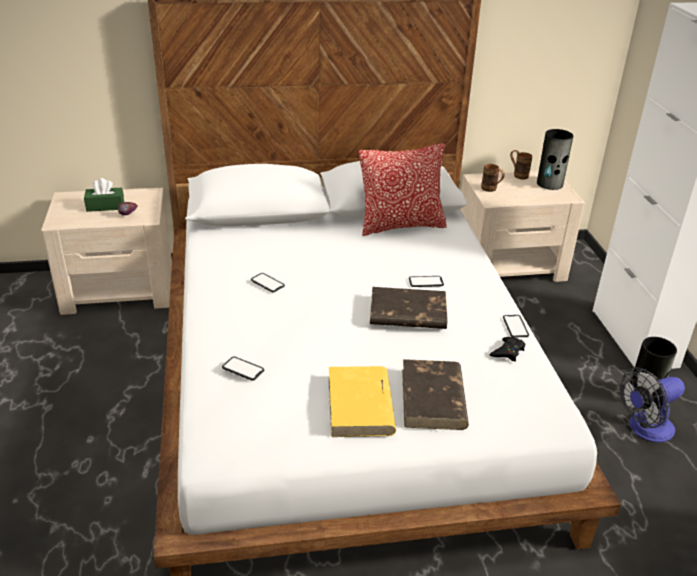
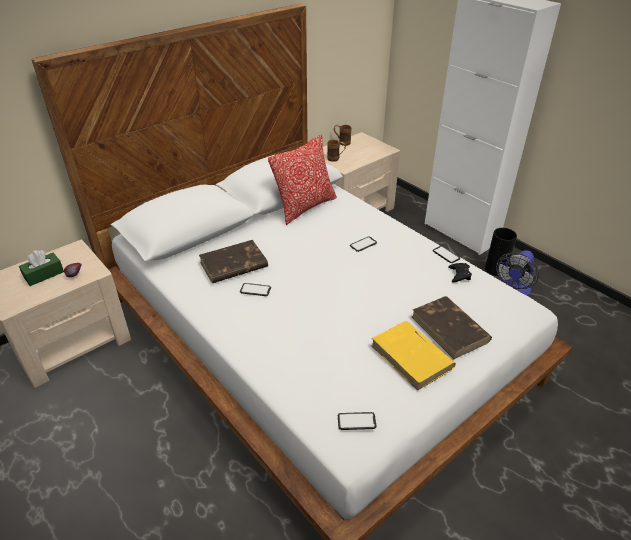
camera: 30 degrees left, 5 degrees up
phone [222,356,265,380] -> phone moved to [338,412,377,430]
brown book [370,287,447,329] -> brown book moved to [199,240,268,283]
vase [537,129,573,190] -> none

